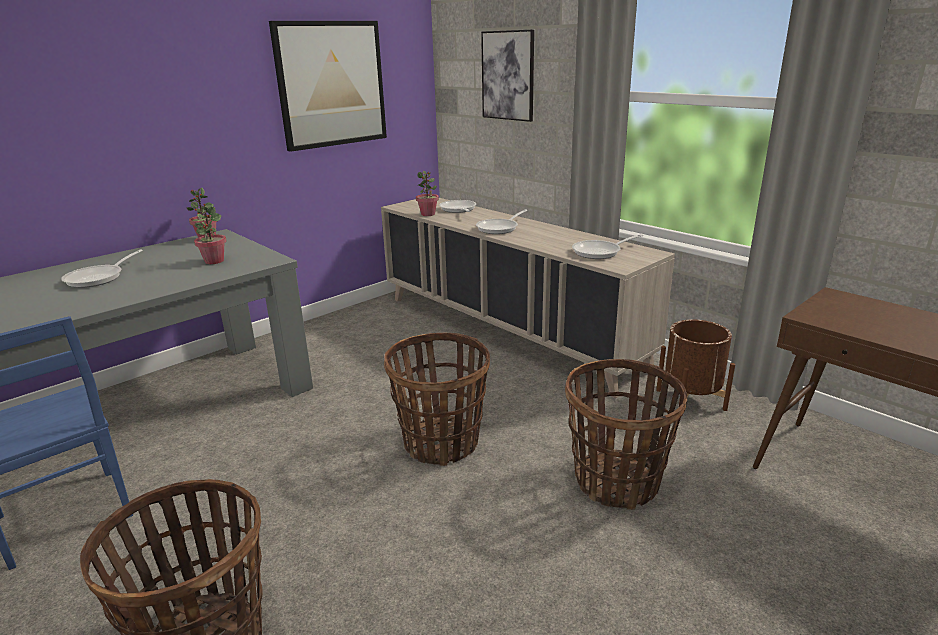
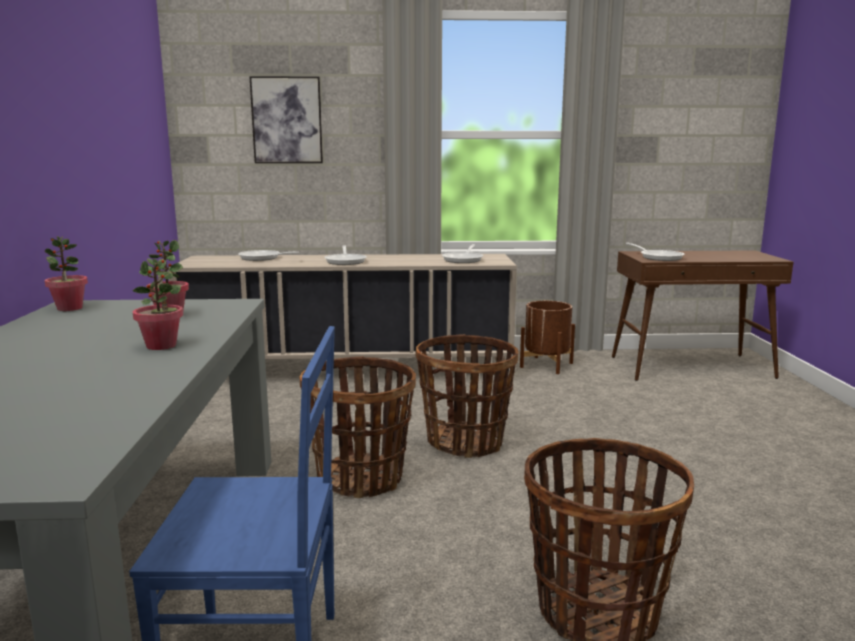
camera: 50 degrees left, 10 degrees down
frying pan [61,250,143,288] -> frying pan moved to [626,243,684,261]
picture [269,21,387,152] -> none
potted plant [416,171,439,216] -> potted plant moved to [132,258,183,350]
basket [565,359,687,510] -> basket moved to [299,356,416,498]

